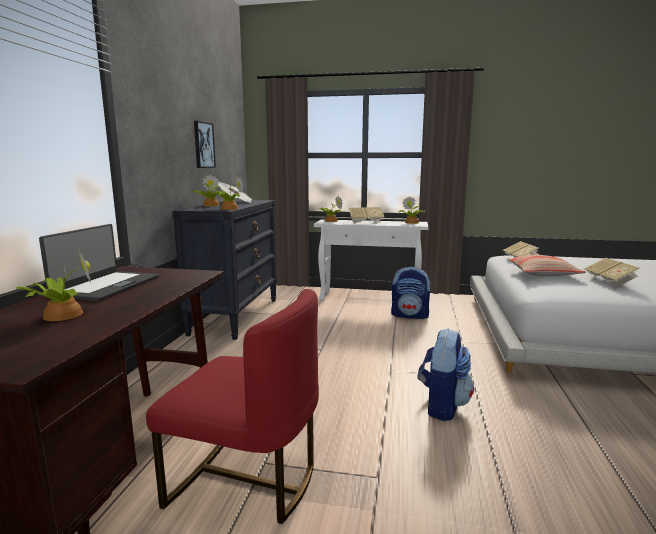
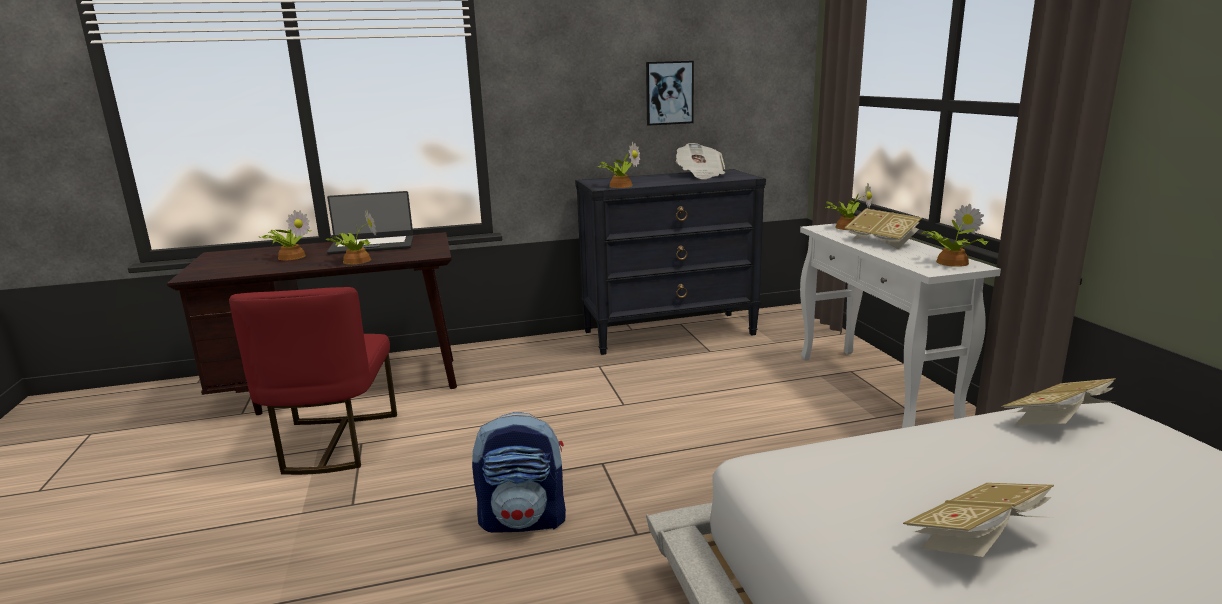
camera: 65 degrees right, 5 degrees up
potted plant [192,174,224,206] -> potted plant moved to [326,210,376,265]
backpack [391,267,431,319] -> none
pillow [507,255,586,276] -> none

